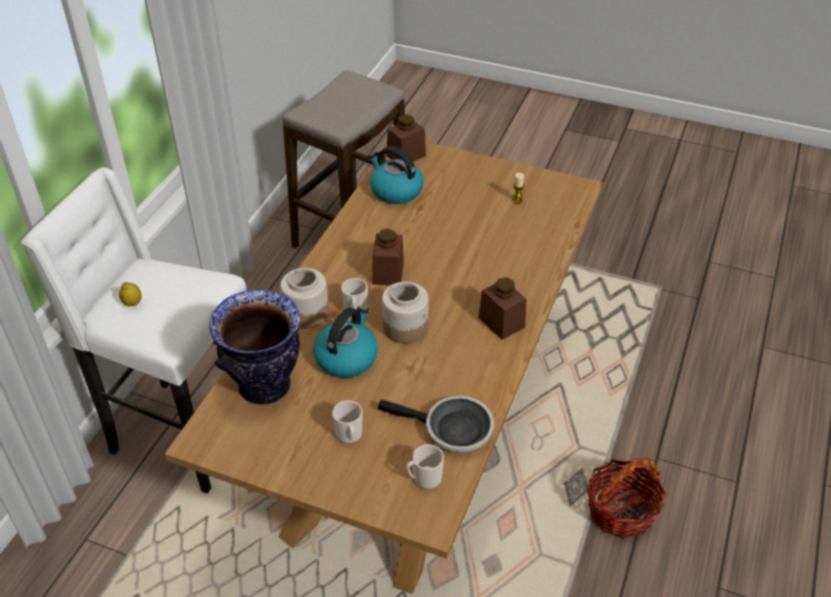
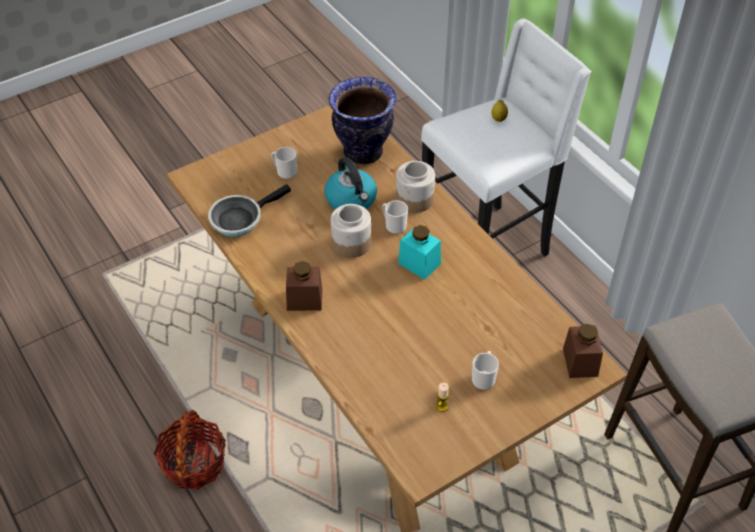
camera: 125 degrees right, 5 degrees up
kettle [368,146,423,204] -> none
brown jar [372,229,404,285] -> turquoise jar [398,225,441,280]
mug [406,444,444,489] -> mug moved to [472,351,499,390]

